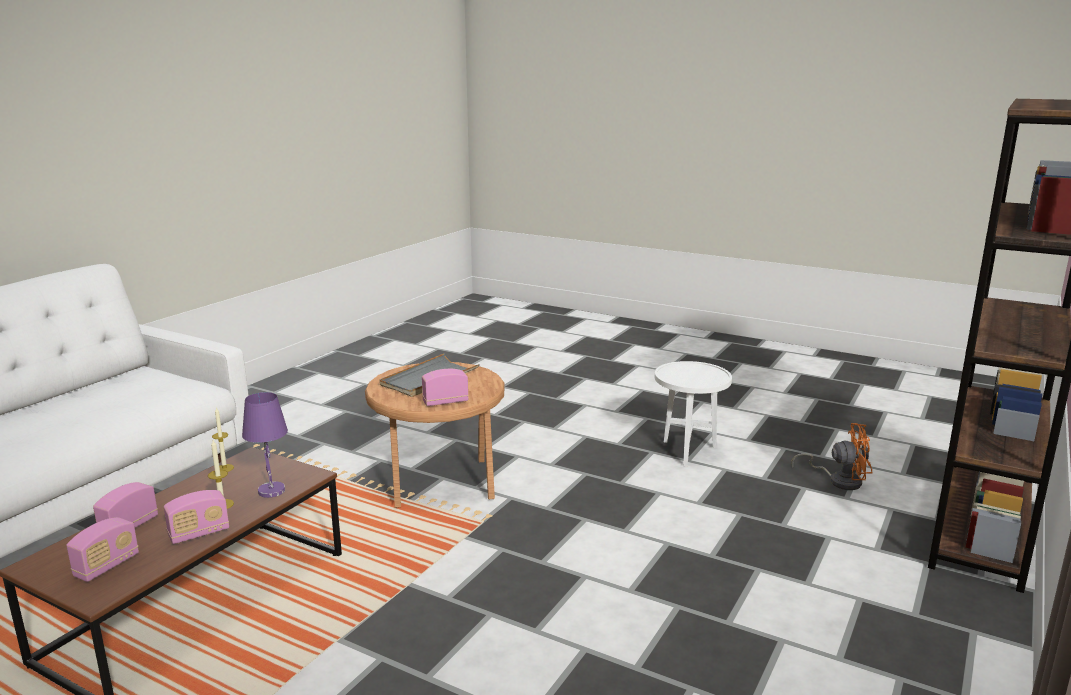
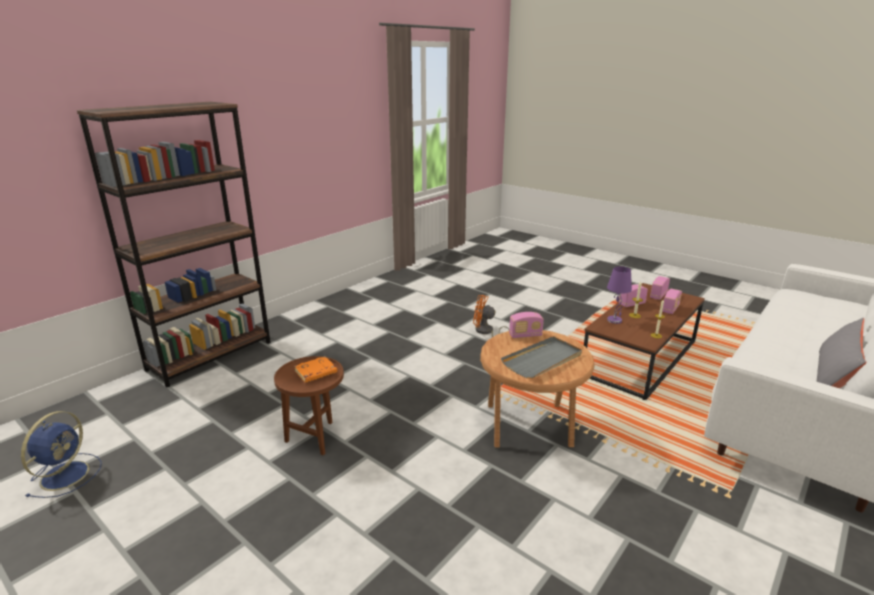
camera: 170 degrees left, 5 degrees up
white side table [655,361,732,467] -> brown side table [274,356,344,455]
orange fan [791,423,872,490] -> orange fan moved to [473,295,509,337]
none -> blue fan [21,411,102,498]
none -> orange book [294,356,337,383]
none -> grey pillow [817,318,866,388]

